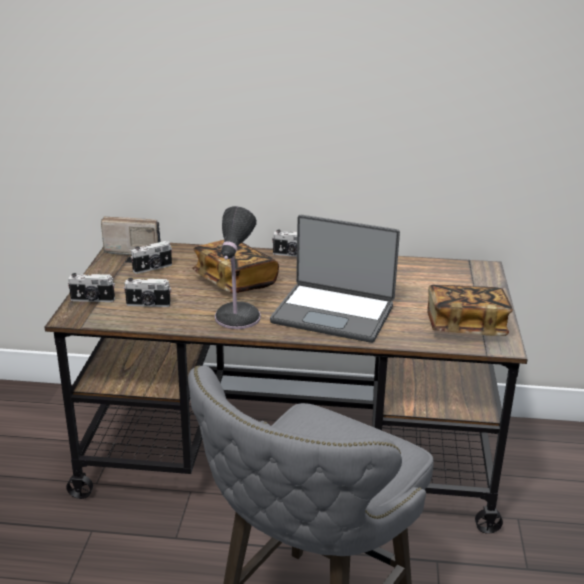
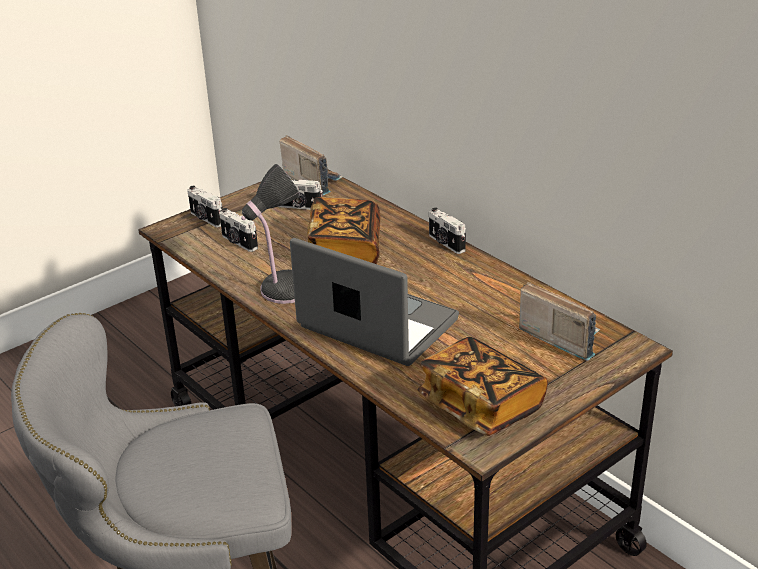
camera: 45 degrees right, 5 degrees up
laptop [270,215,400,343] -> laptop turned 150 degrees clockwise [290,238,459,366]
none -> radio [519,282,600,361]

